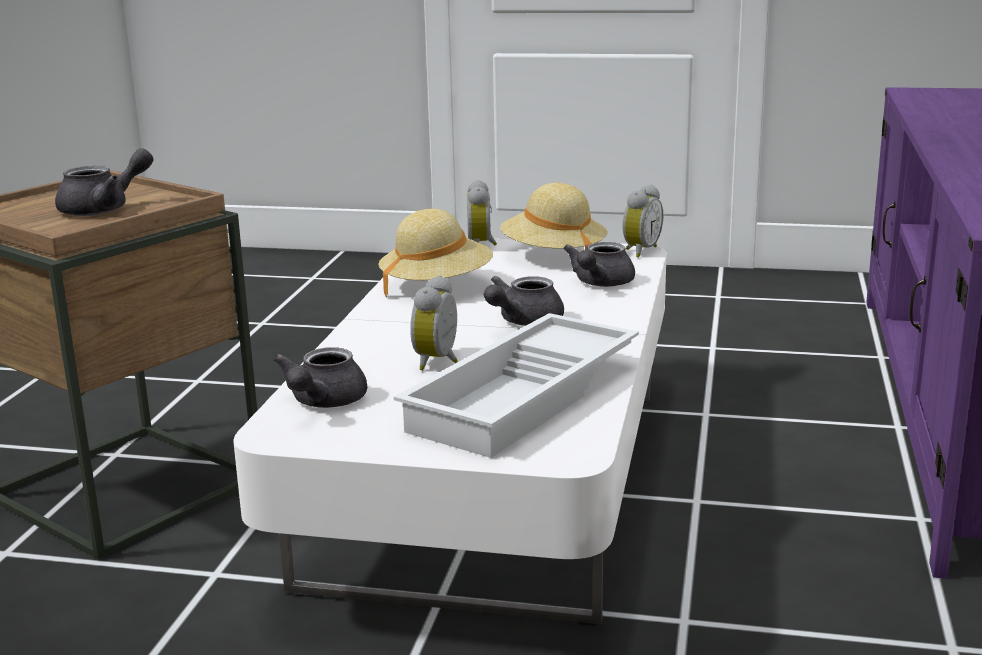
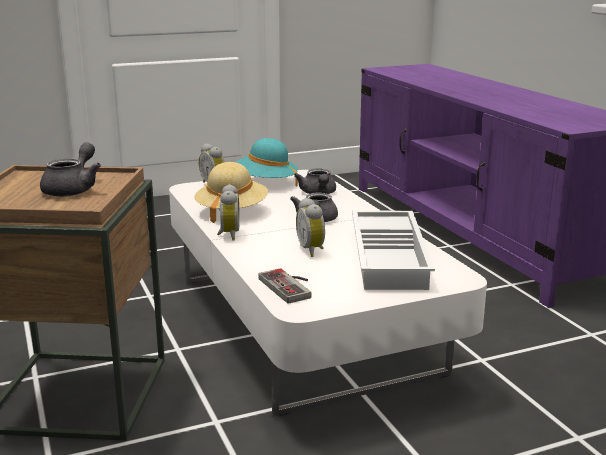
camera: 35 degrees left, 0 degrees up
grey teapot [273,347,367,408] -> game controller [258,268,312,304]
beige hat [500,183,608,250] -> turquoise hat [236,138,298,186]
alarm clock [623,185,663,258] -> alarm clock moved to [217,184,239,240]

